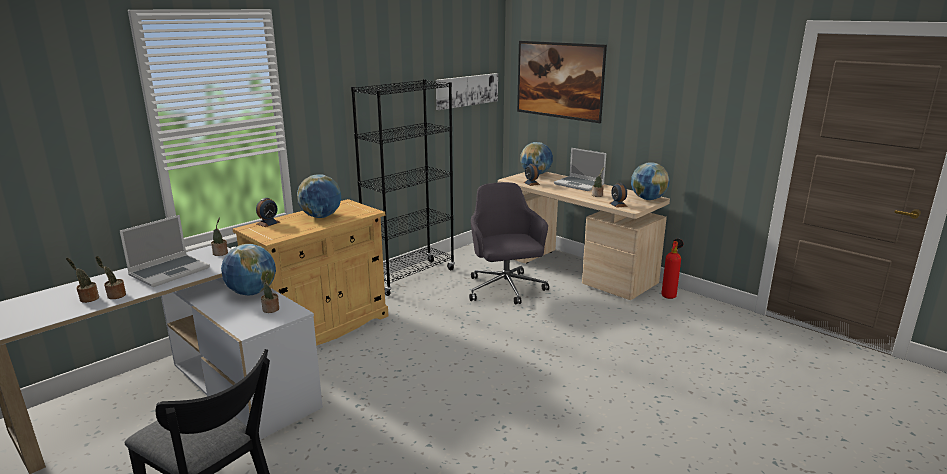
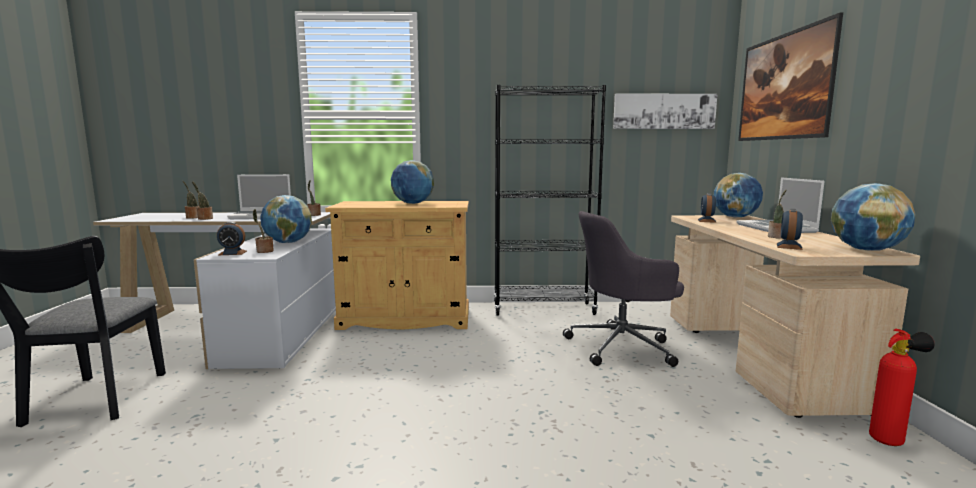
camera: 45 degrees right, 10 degrees down
alarm clock [256,198,280,227] -> alarm clock moved to [217,222,247,255]
grey office chair [469,182,549,305] -> grey office chair turned 135 degrees counterclockwise [563,211,684,367]

